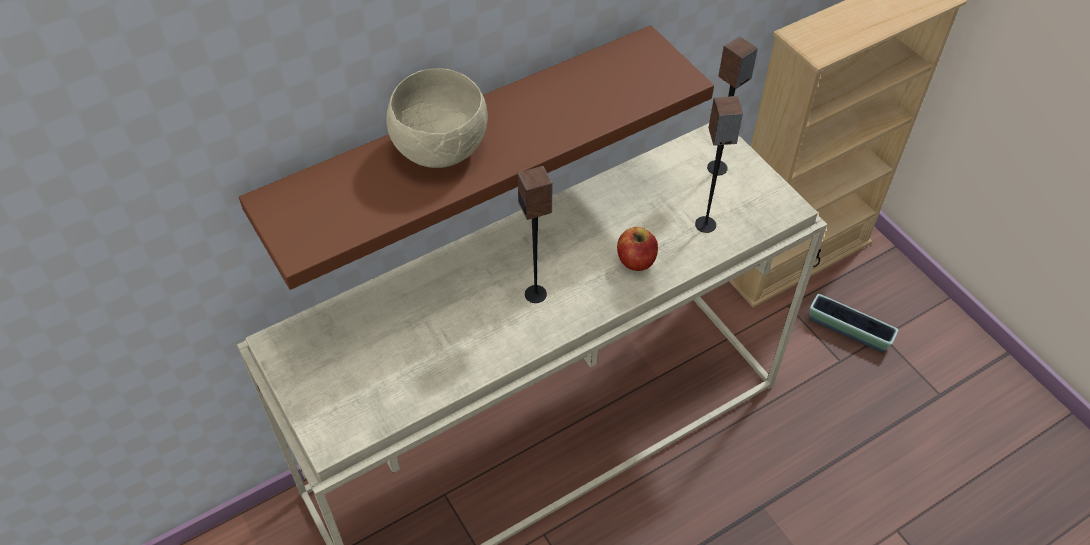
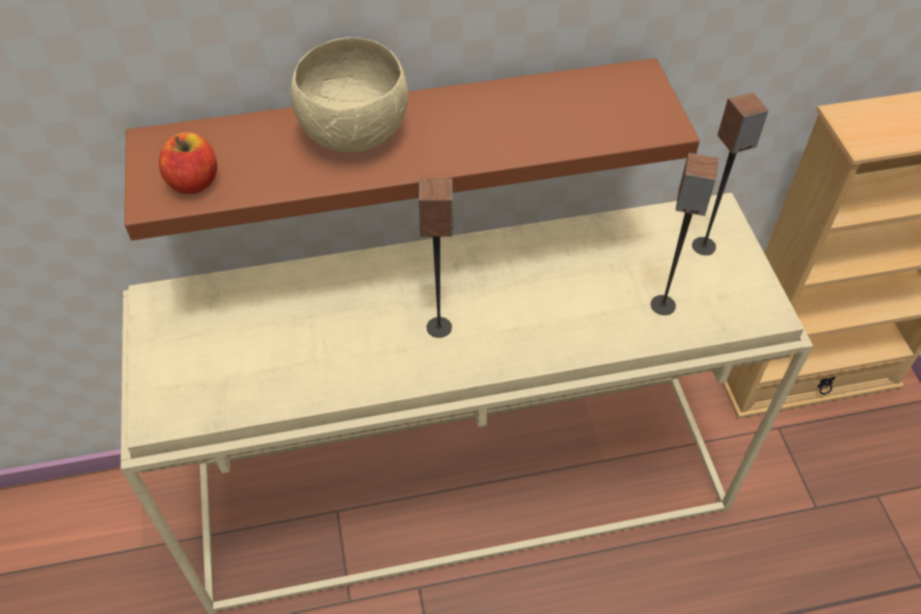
camera: 20 degrees right, 0 degrees up
apple [617,227,658,271] -> apple moved to [159,132,217,194]
planter [810,294,898,352] -> none

